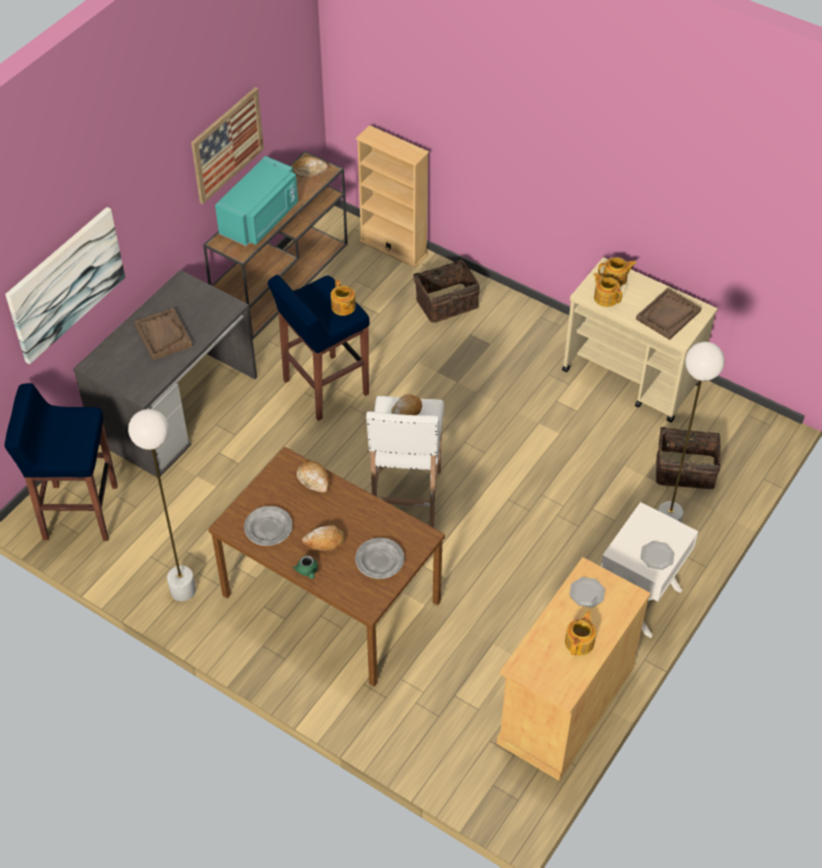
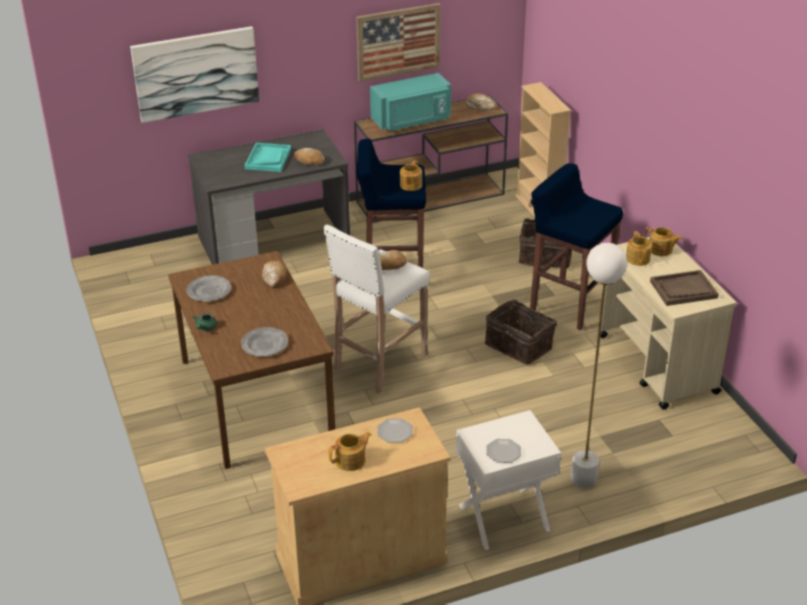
camera: 35 degrees right, 15 degrees down
blue stool [5,383,118,541] -> blue stool moved to [530,163,623,330]
white floor lamp [128,409,196,601] -> none
brown tray [134,308,193,360] -> turquoise tray [244,143,291,172]
bread [302,525,345,551] -> bread moved to [294,148,325,166]
basket [656,427,721,489] -> basket moved to [485,299,557,365]

